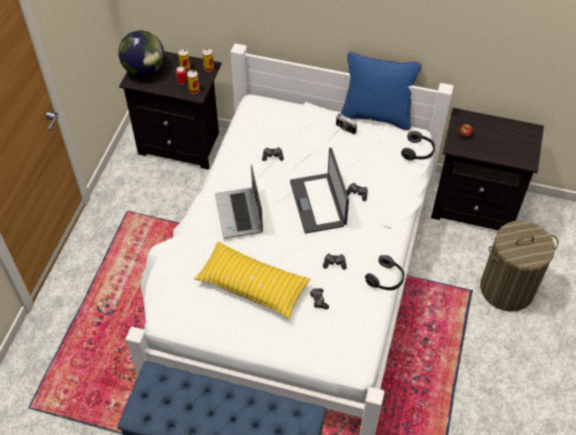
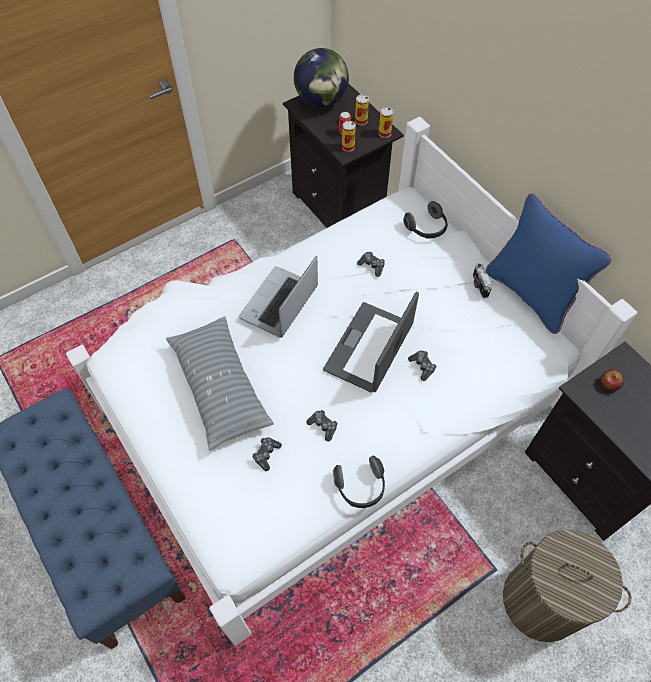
camera: 40 degrees right, 5 degrees up
yellow pillow [194,242,310,319] -> grey pillow [166,316,274,451]
headphones [401,131,435,160] -> headphones moved to [403,201,448,239]

